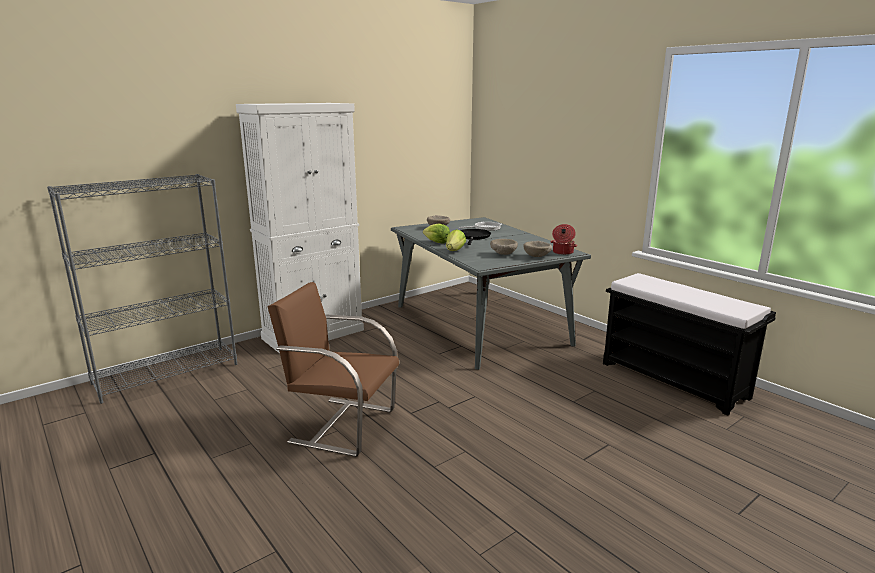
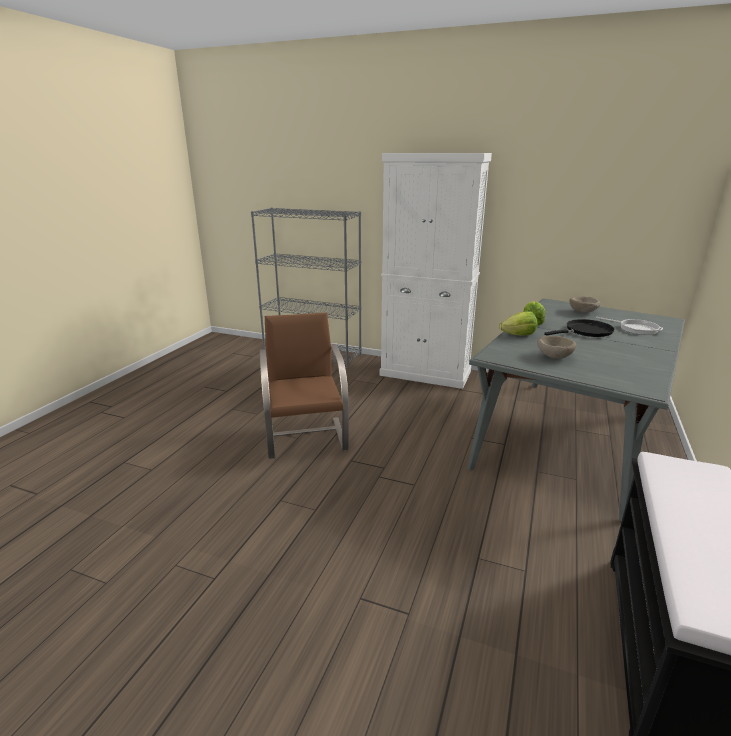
camera: 60 degrees right, 5 degrees up
beige bowl [523,241,552,257] -> none
cooking pot [550,224,577,255] -> none

